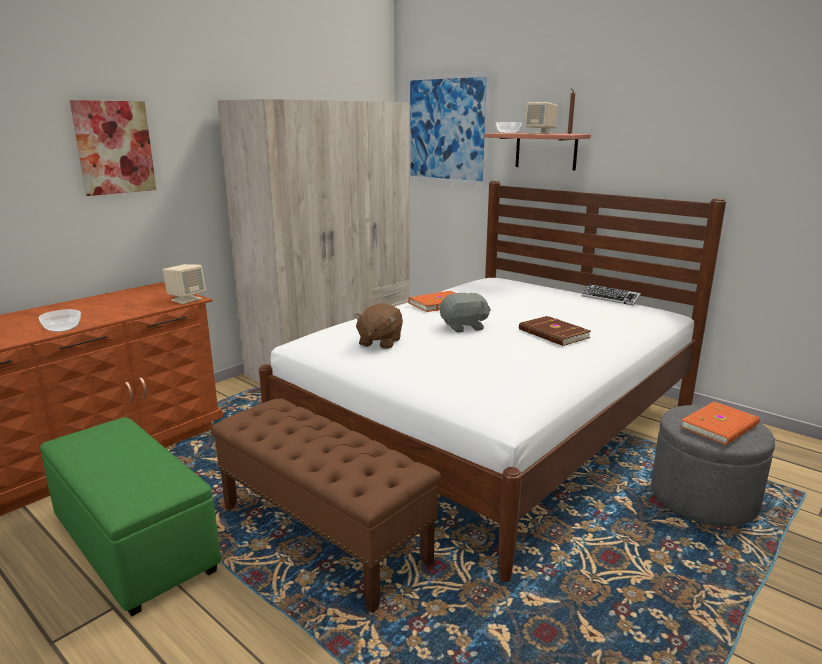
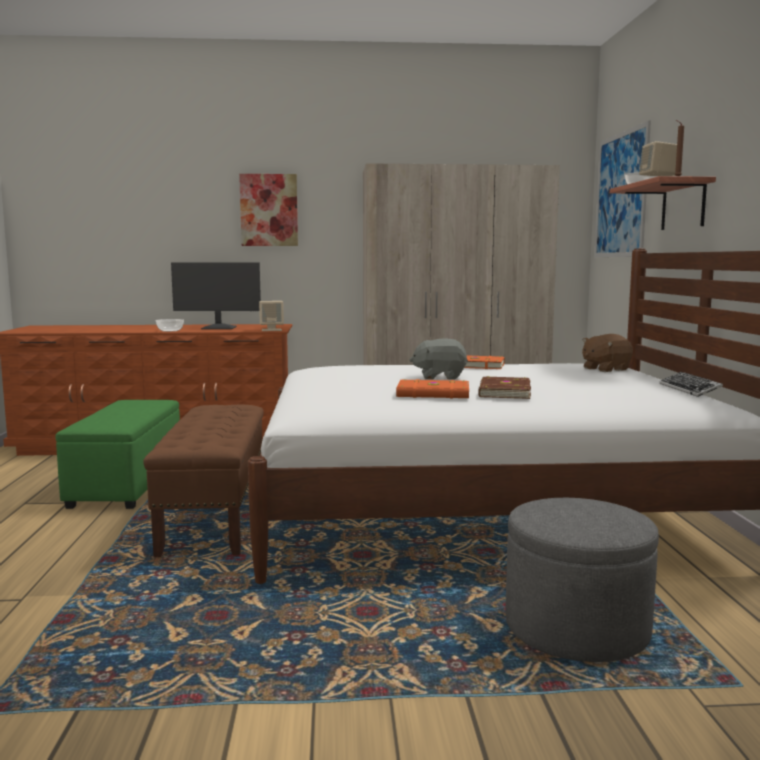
camera: 45 degrees right, 10 degrees down
brown plush toy [354,303,403,349] -> brown plush toy moved to [582,334,633,372]
grey plush toy [440,292,491,333] -> grey plush toy turned 150 degrees clockwise [410,338,468,380]
orange book [681,402,760,445] -> orange book moved to [396,379,469,399]
none -> monitor [171,262,261,329]

